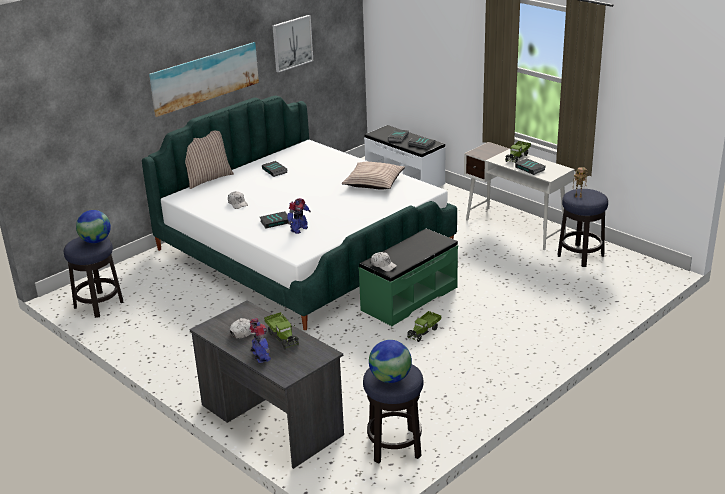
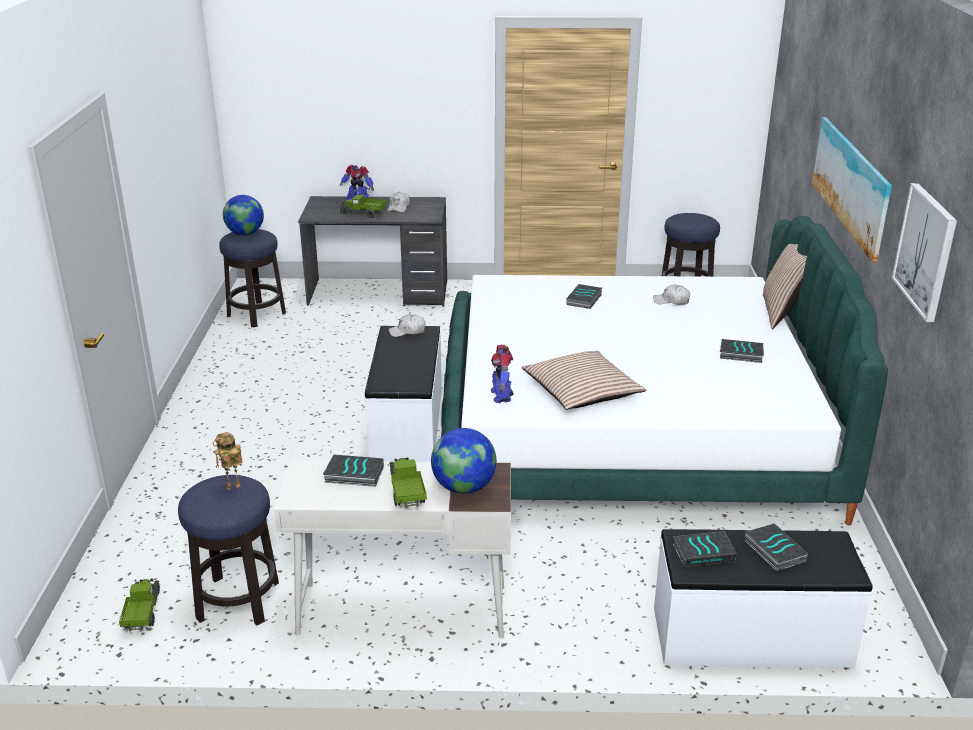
camera: 135 degrees right, 0 degrees up
globe [76,210,111,243] -> globe moved to [431,428,496,494]
toy robot [287,198,311,234] -> toy robot moved to [491,345,514,403]
green bench [358,229,458,326] -> white bench [364,326,442,462]
toy truck [407,311,441,342] -> toy truck moved to [119,579,160,631]

